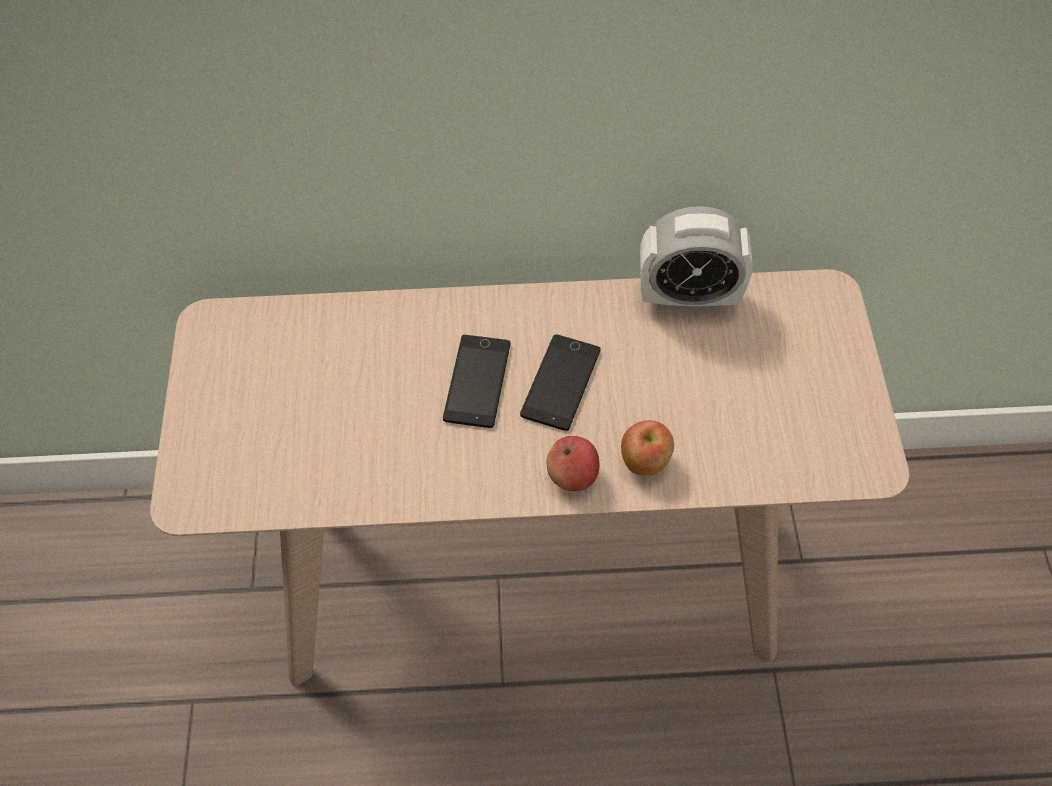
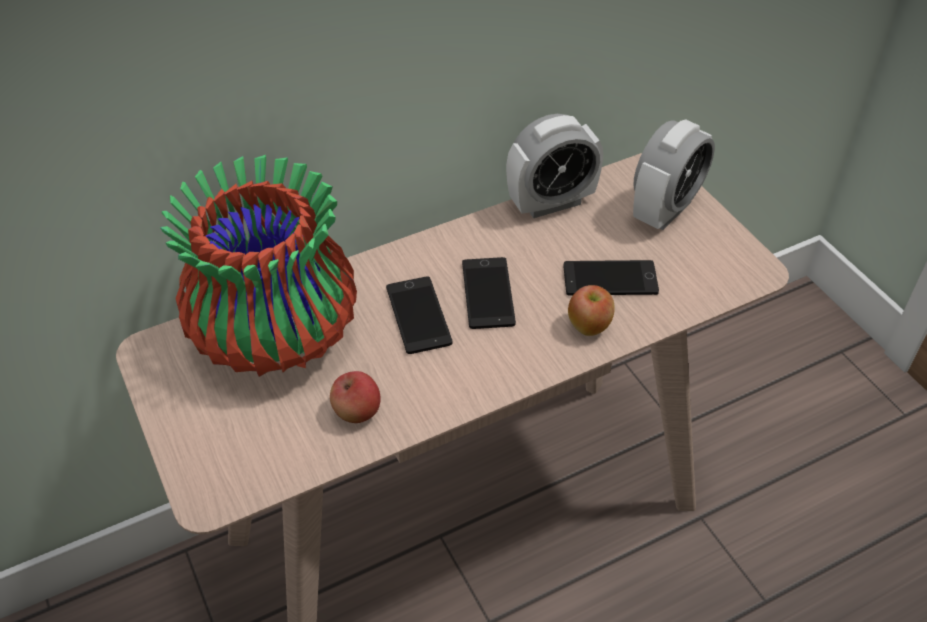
camera: 25 degrees left, 10 degrees down
apple [547,436,599,491] -> apple moved to [330,371,380,423]
none -> vase [160,155,357,377]
none -> phone [563,260,659,296]
none -> alarm clock [633,119,715,230]

